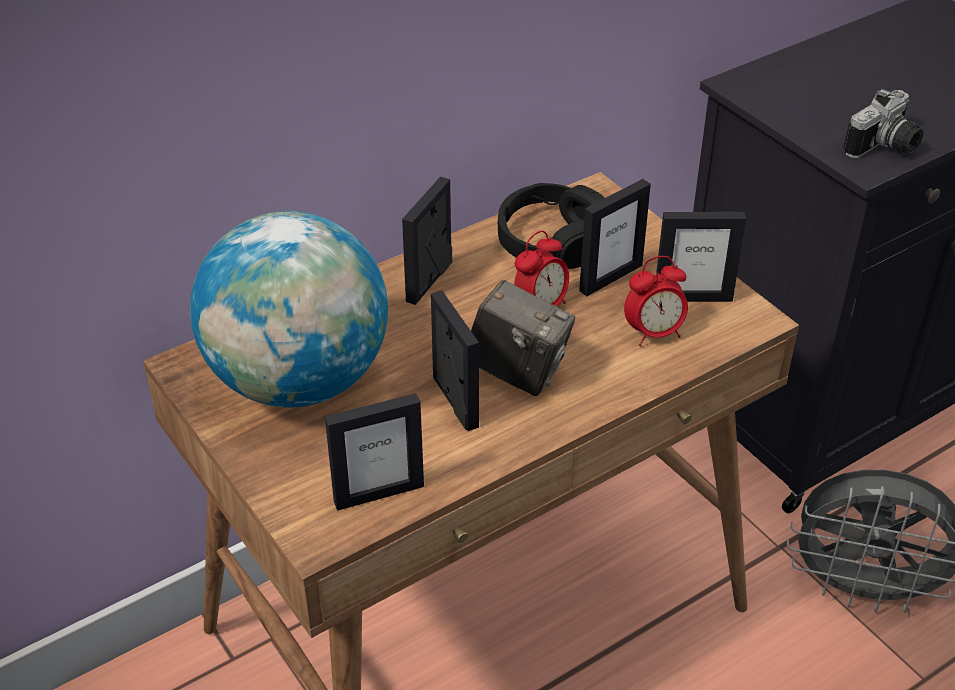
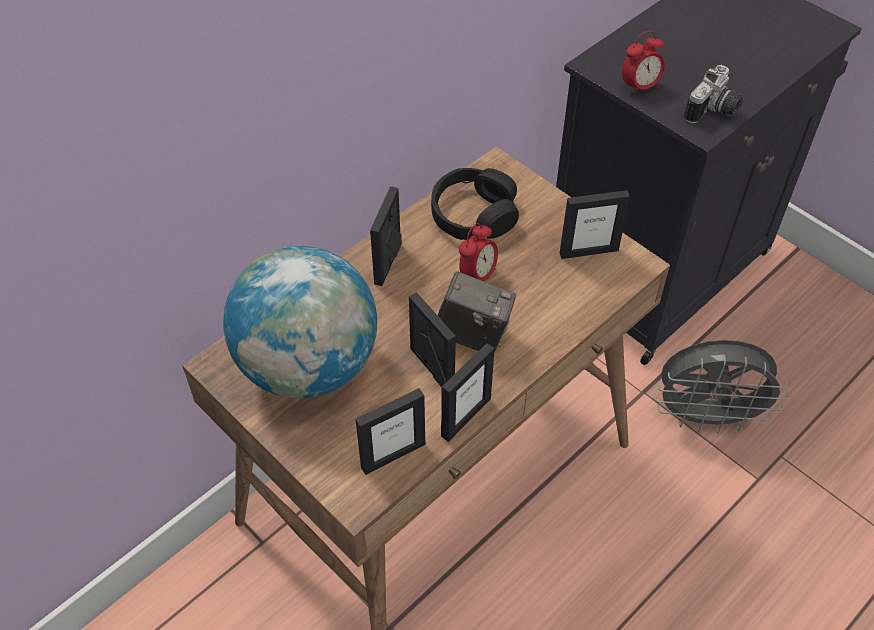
camera: 10 degrees left, 10 degrees up
picture frame [579,179,651,296] -> picture frame moved to [441,343,495,442]
alarm clock [624,256,688,346] -> alarm clock moved to [622,31,665,97]

